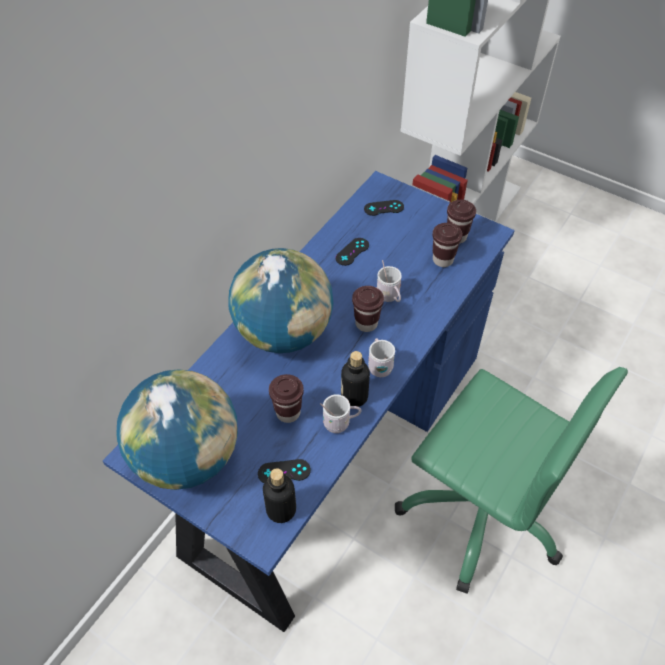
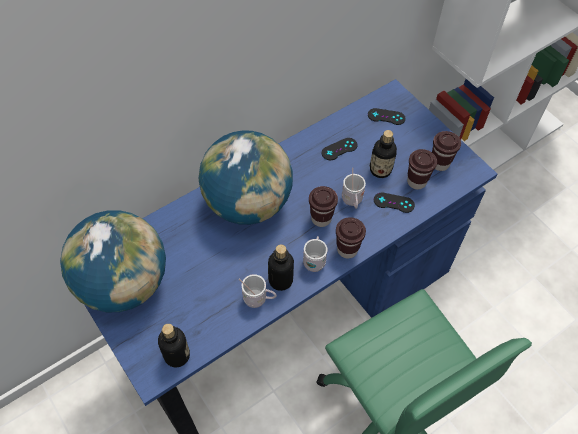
camera: 20 degrees right, 5 degrees up
black game controller [258,459,311,483] -> black game controller moved to [374,192,415,213]
brown cup [269,374,304,423] -> brown cup moved to [336,217,366,258]
none -> bottle [370,130,397,178]

